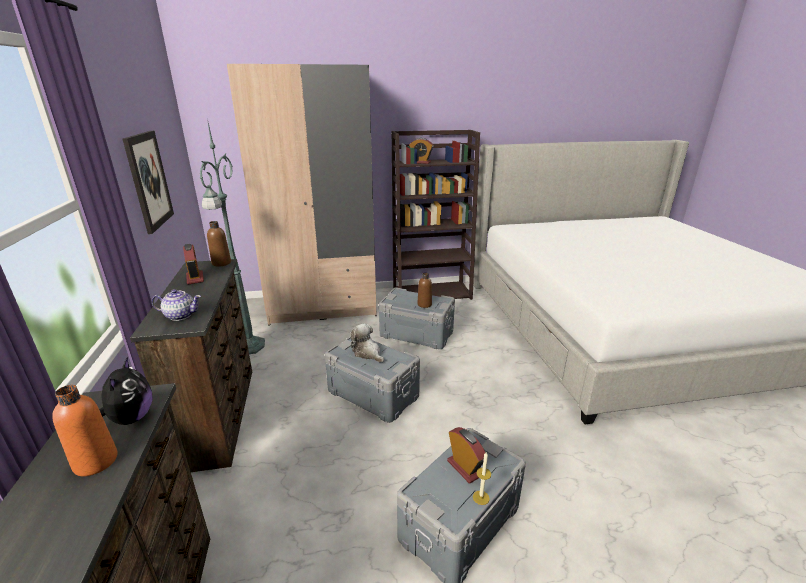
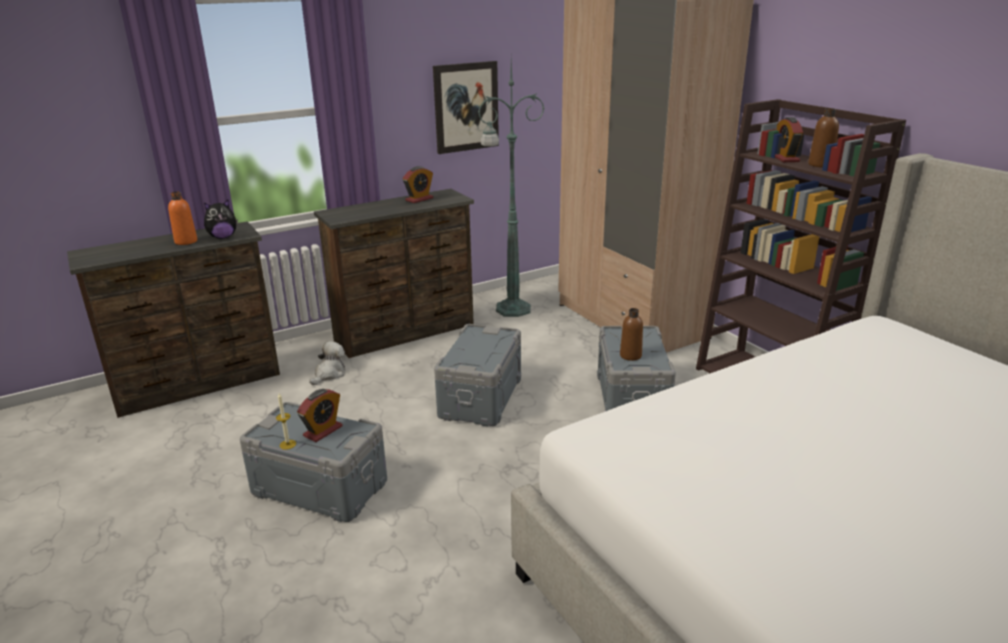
camera: 70 degrees right, 0 degrees up
teapot [152,289,201,321] -> none
brown bottle [207,221,231,267] -> brown bottle moved to [808,108,839,168]
plush toy [350,324,384,362] -> plush toy moved to [309,341,345,385]

